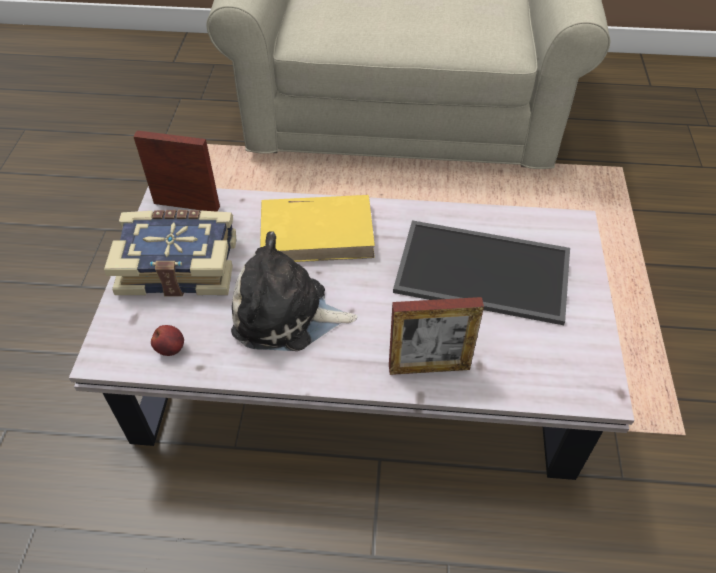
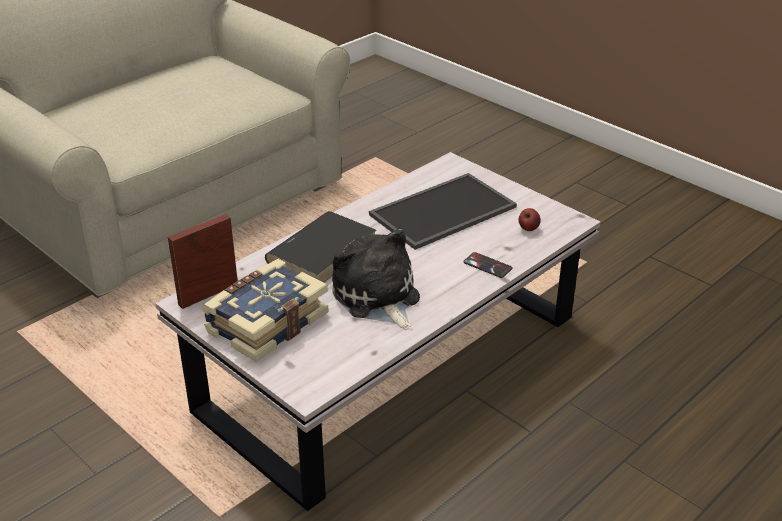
camera: 50 degrees left, 15 degrees down
apple [151,325,184,356] -> apple moved to [518,208,541,231]
plush toy [231,231,358,351] -> plush toy turned 105 degrees clockwise [332,228,420,330]
yellow book [260,195,375,262] -> black book [265,211,377,283]
picture frame [389,297,484,375] -> phone [463,252,513,278]

